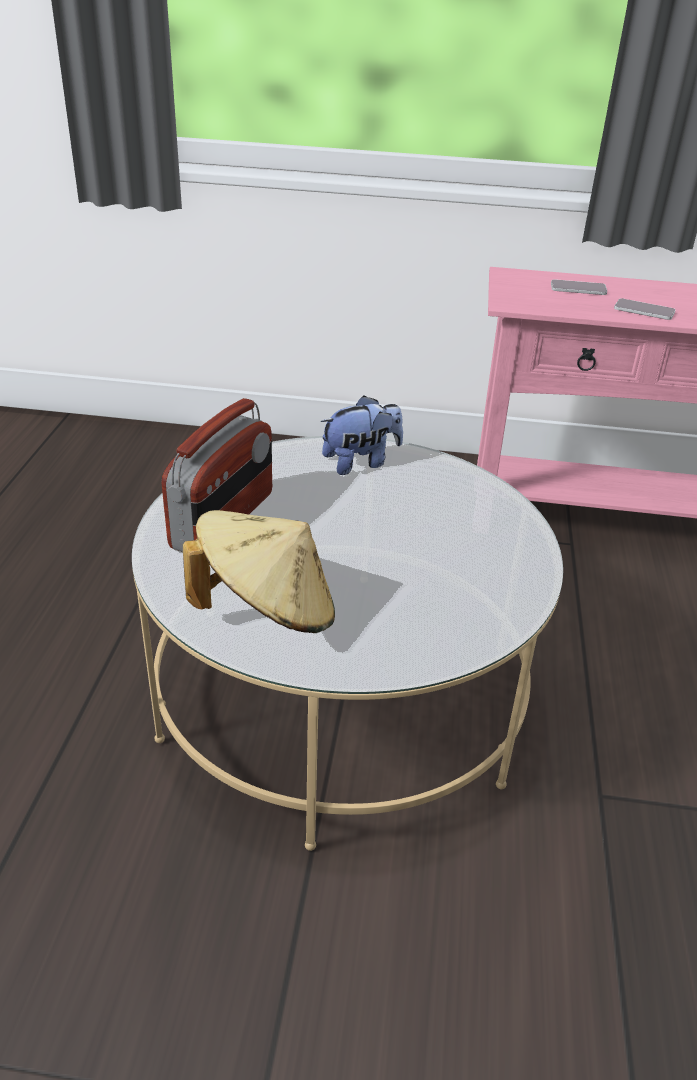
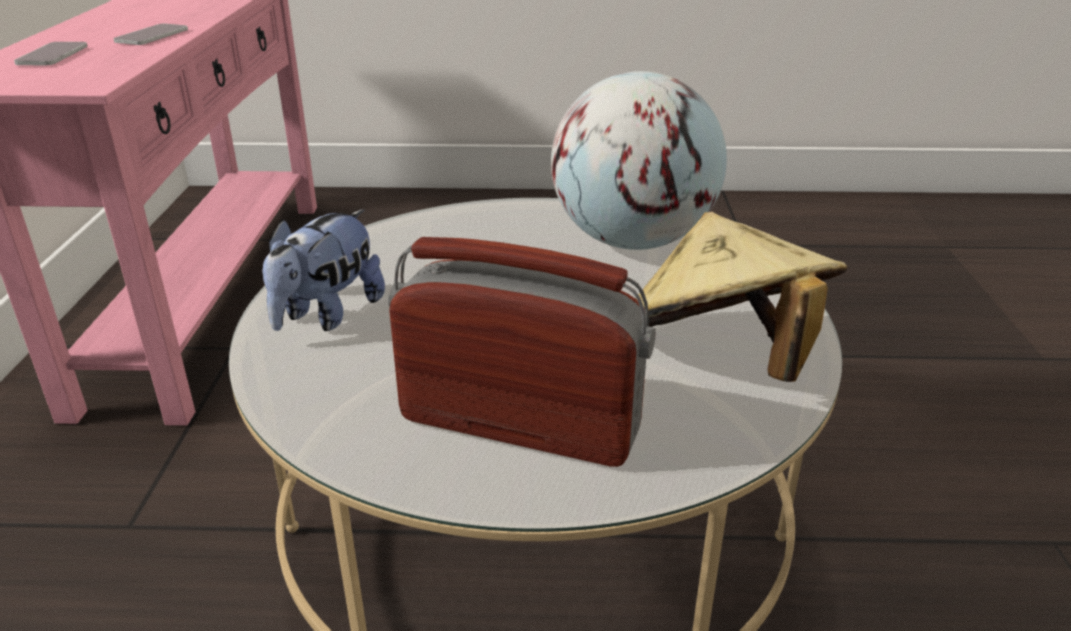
camera: 95 degrees left, 5 degrees down
plush toy [321,396,403,475] -> plush toy turned 120 degrees counterclockwise [262,209,385,331]
none -> globe [551,71,727,250]

